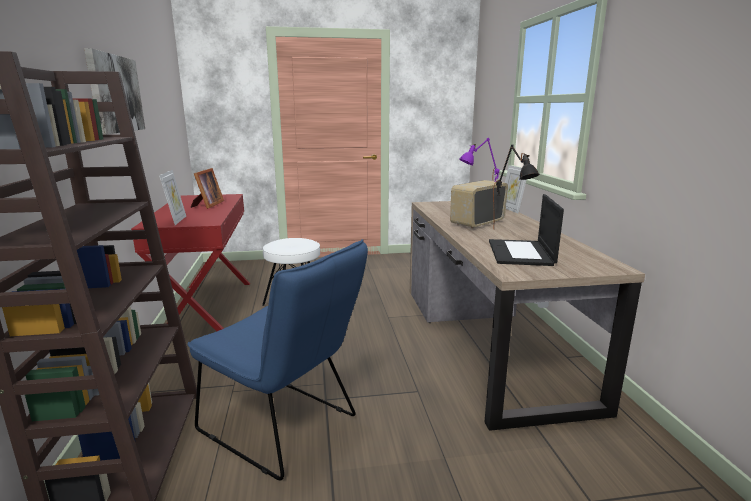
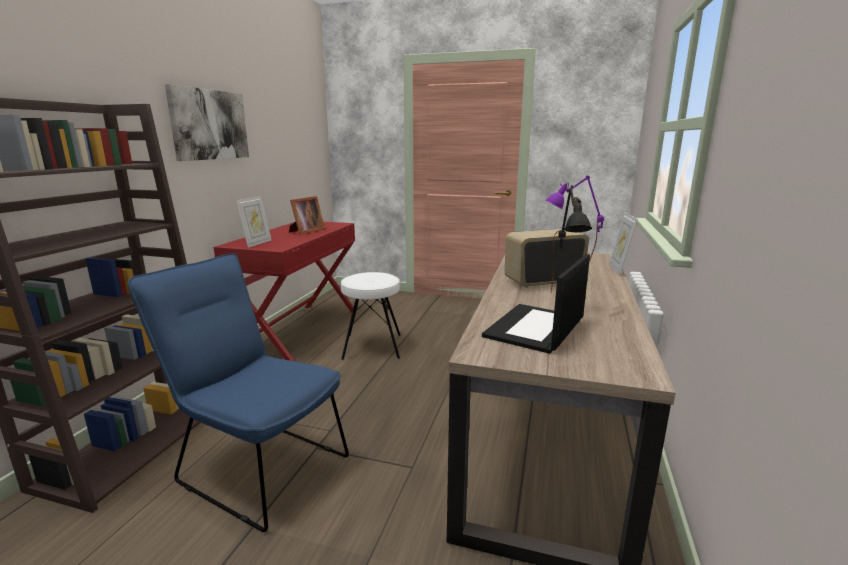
camera: 25 degrees right, 0 degrees up
blue chair [187,239,368,481] -> blue chair turned 150 degrees clockwise [127,254,349,532]

